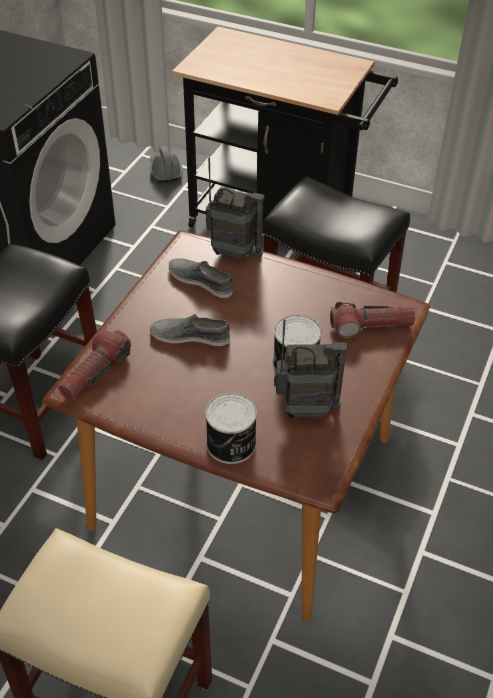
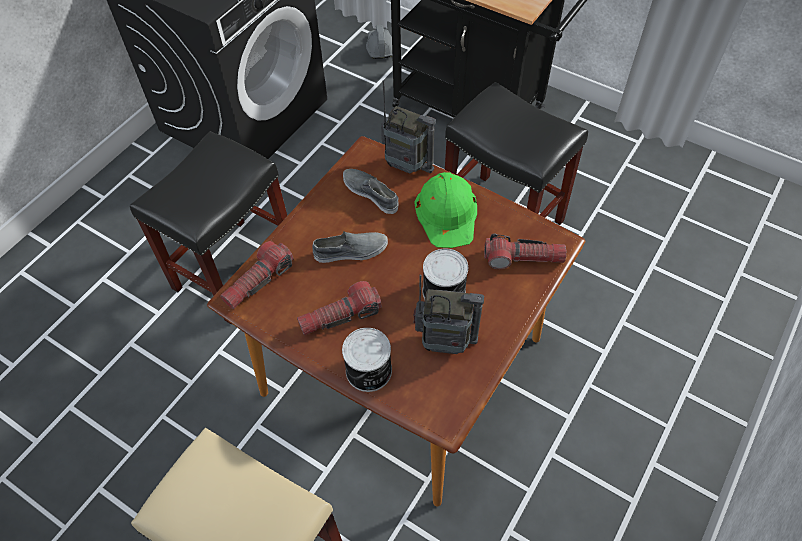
camera: 10 degrees right, 10 degrees up
grey shoe [150,314,230,346] -> grey shoe turned 150 degrees clockwise [312,231,388,263]
none -> flashlight [297,281,382,336]
none -> green hard hat [414,172,477,248]

